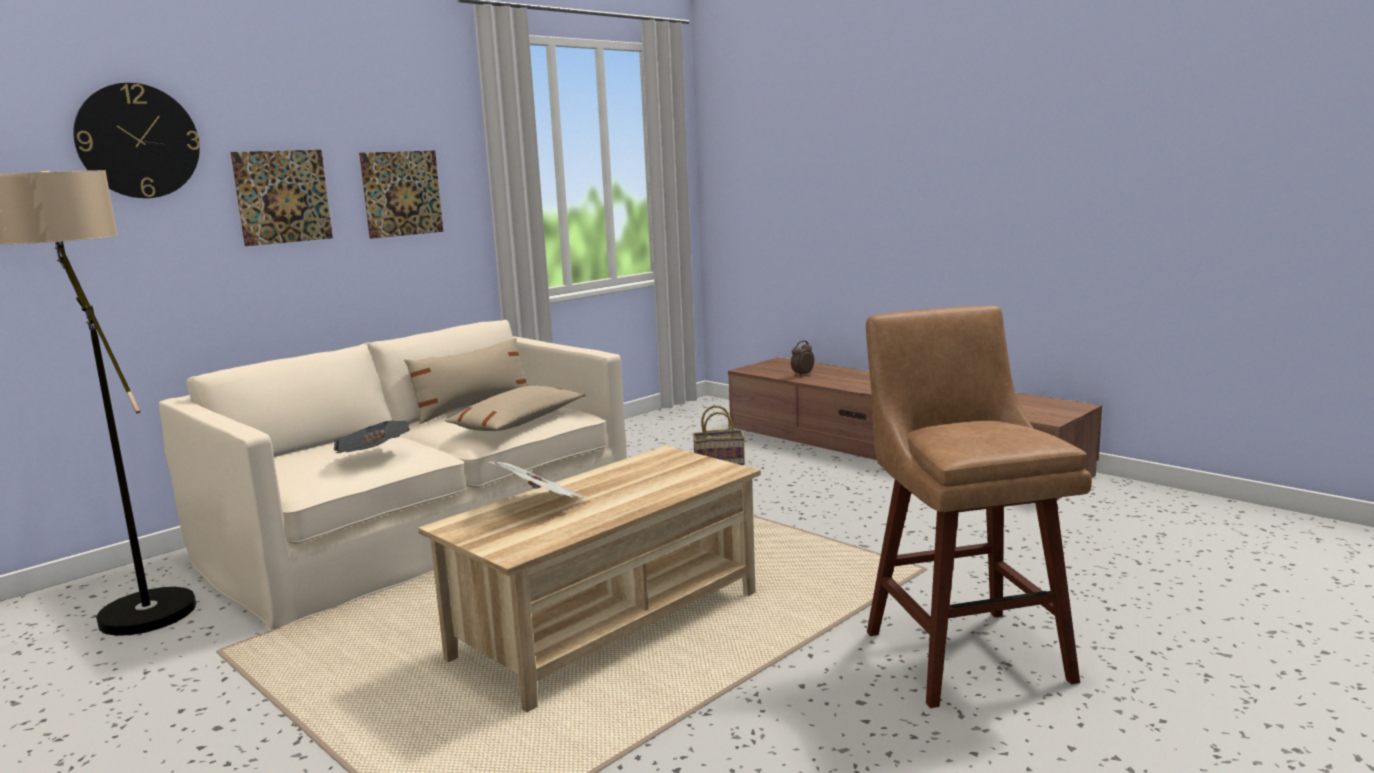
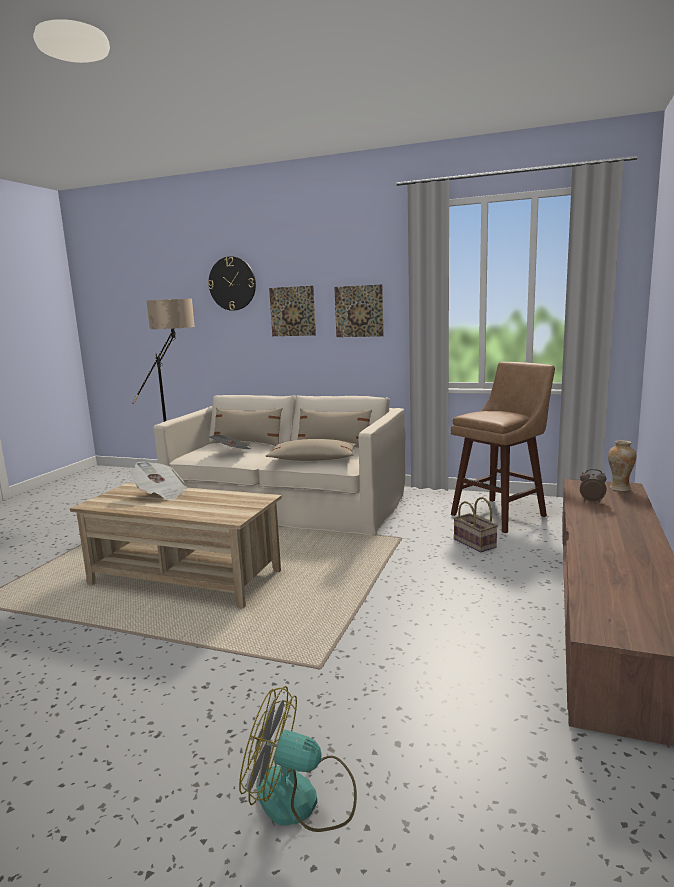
camera: 65 degrees right, 0 degrees up
brown stool [866,306,1092,708] -> brown stool moved to [451,362,555,533]
none -> beige pillow [212,407,283,446]
none -> fan [239,686,357,832]
none -> vase [608,440,637,491]

